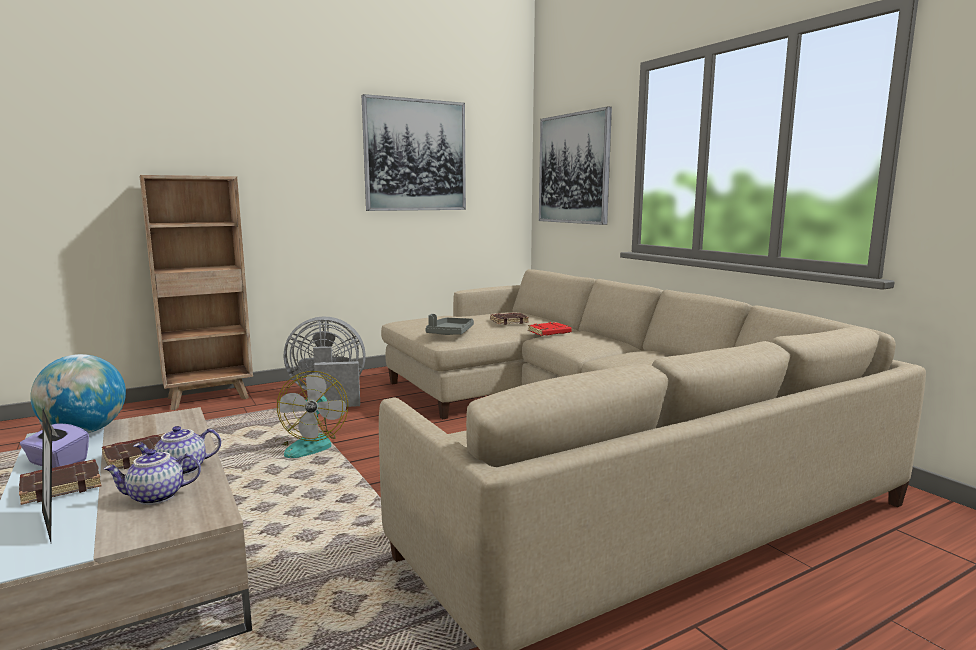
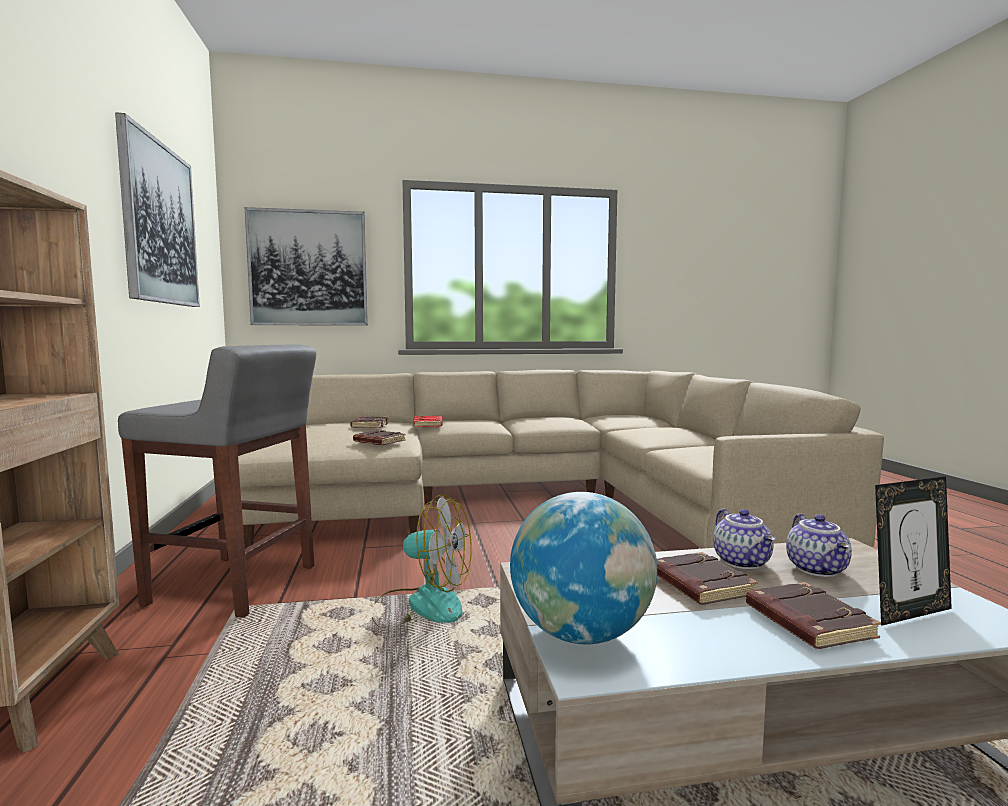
camera: 70 degrees left, 5 degrees down
purple tissue box [20,420,89,468] -> none
grey fan [284,316,366,407] -> grey stool [118,344,316,618]
grey tray [425,314,474,335] -> brown book [353,430,406,445]

